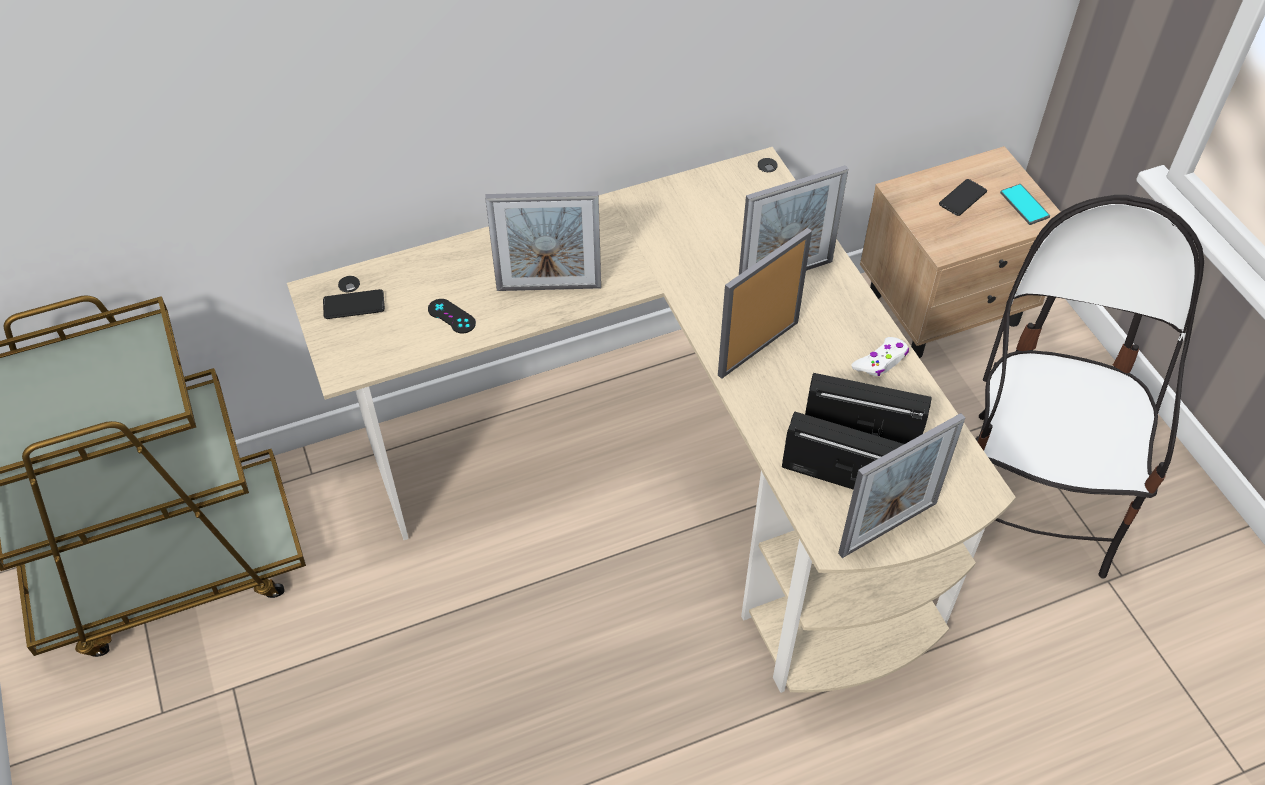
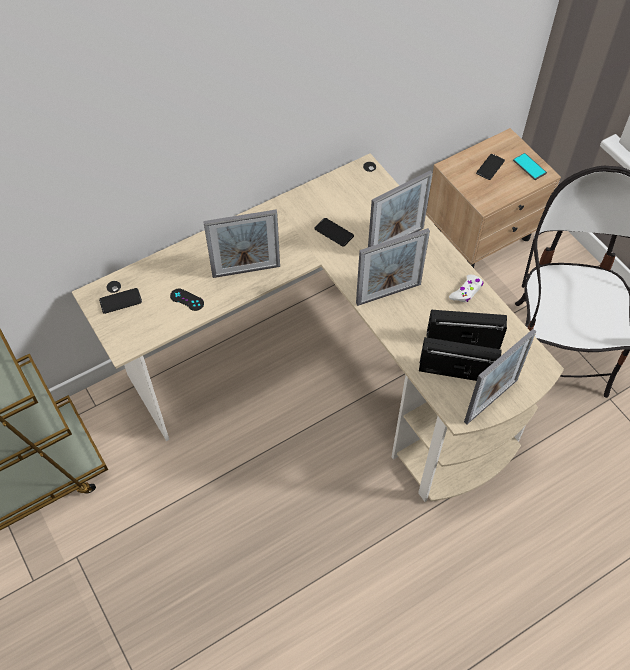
camera: 10 degrees left, 5 degrees up
picture frame [718,228,812,379] -> picture frame turned 150 degrees counterclockwise [356,228,430,306]
none -> phone [314,218,354,246]

